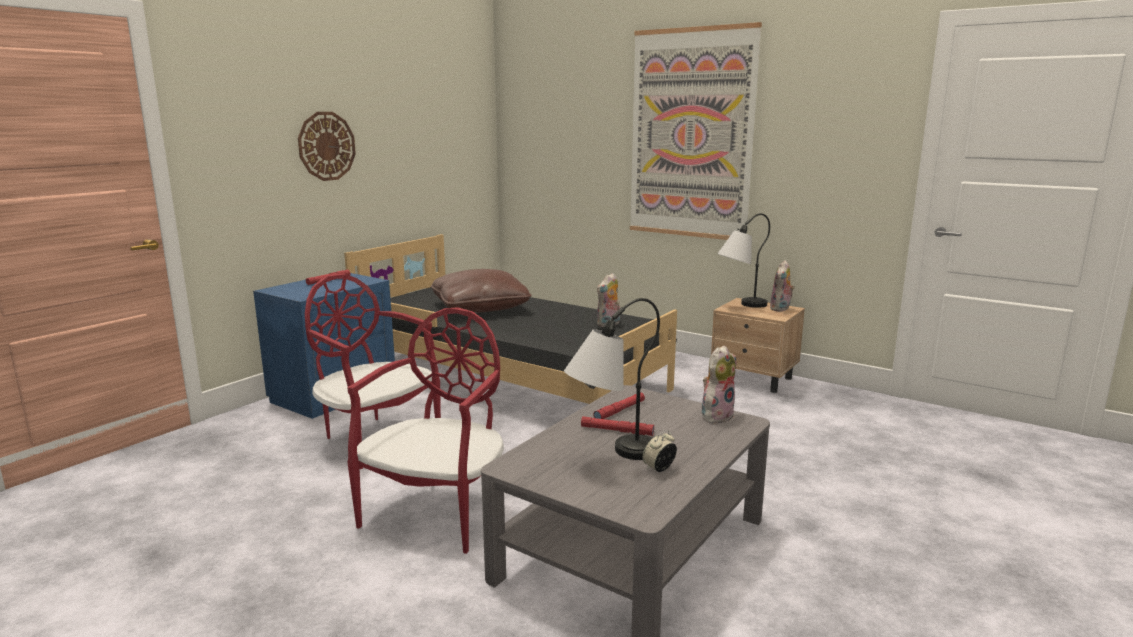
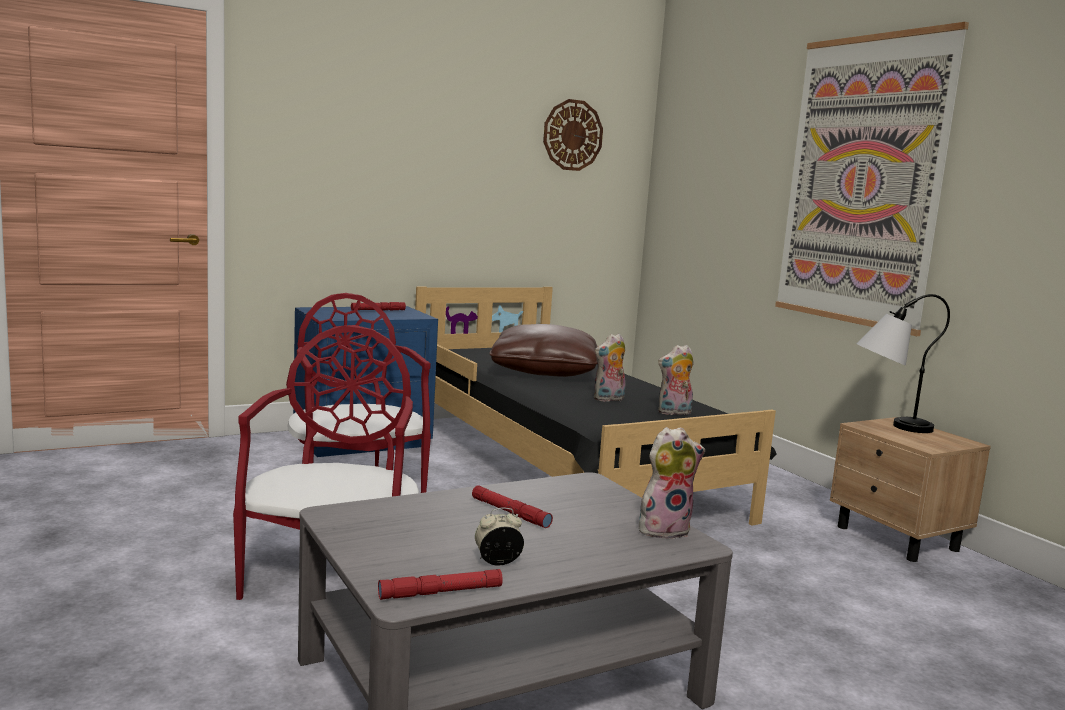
camera: 25 degrees right, 5 degrees down
wall clock [298,112,356,181] -> wall clock moved to [543,99,603,171]
red chair [347,307,504,554] -> red chair turned 45 degrees counterclockwise [233,325,419,600]
table lamp [564,298,660,460] -> none
red flashlight [593,392,645,419] -> red flashlight moved to [378,569,503,600]
plush toy [770,260,795,312] -> plush toy moved to [594,334,625,402]

